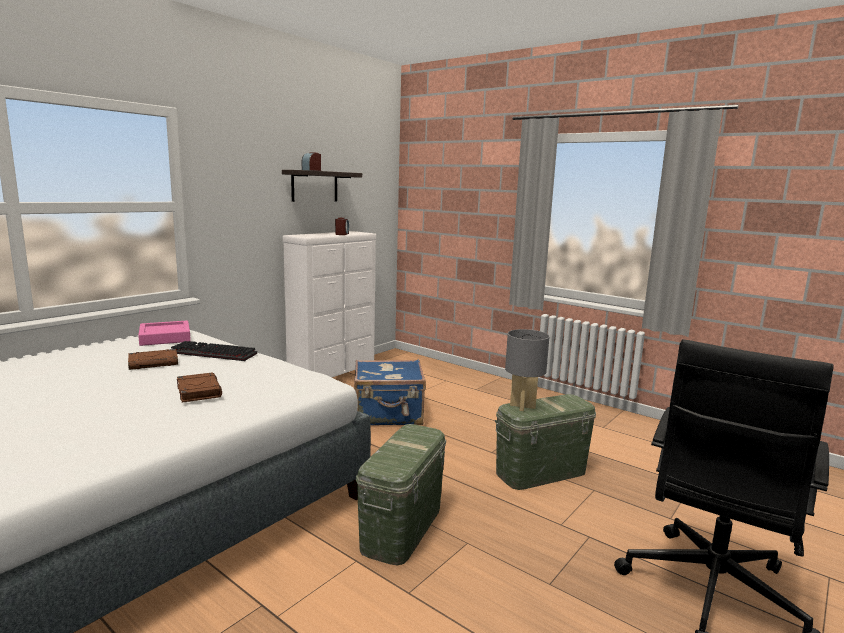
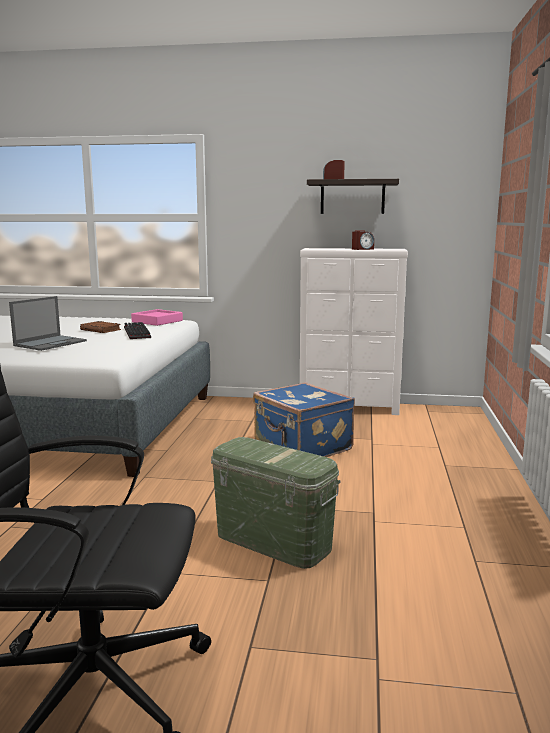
camera: 60 degrees right, 0 degrees up
brown book [177,372,222,403] -> laptop [9,296,87,351]
green storage box [356,424,446,566] -> none
grey table lamp [505,329,549,411] -> none

